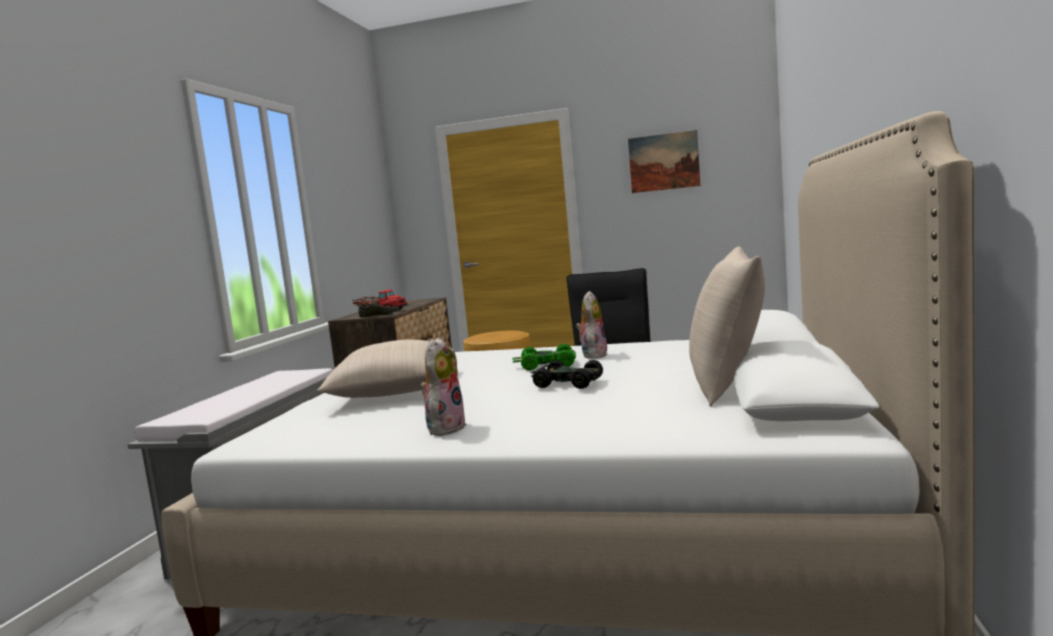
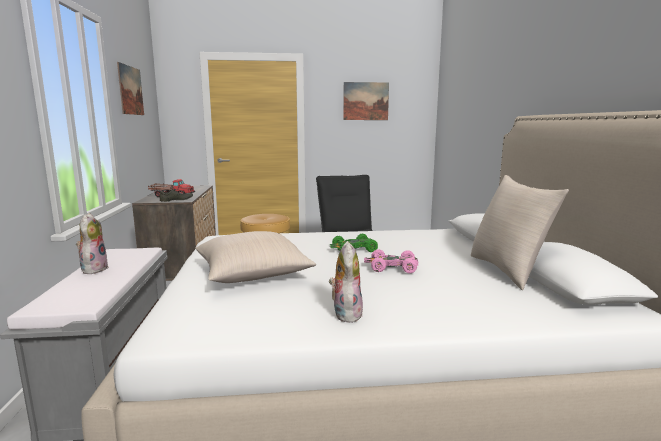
camera: 20 degrees left, 5 degrees up
black toy car [531,360,603,389] -> pink toy car [364,249,418,273]
plush toy [576,291,608,359] -> plush toy moved to [76,213,109,274]
none -> picture [117,62,144,115]

